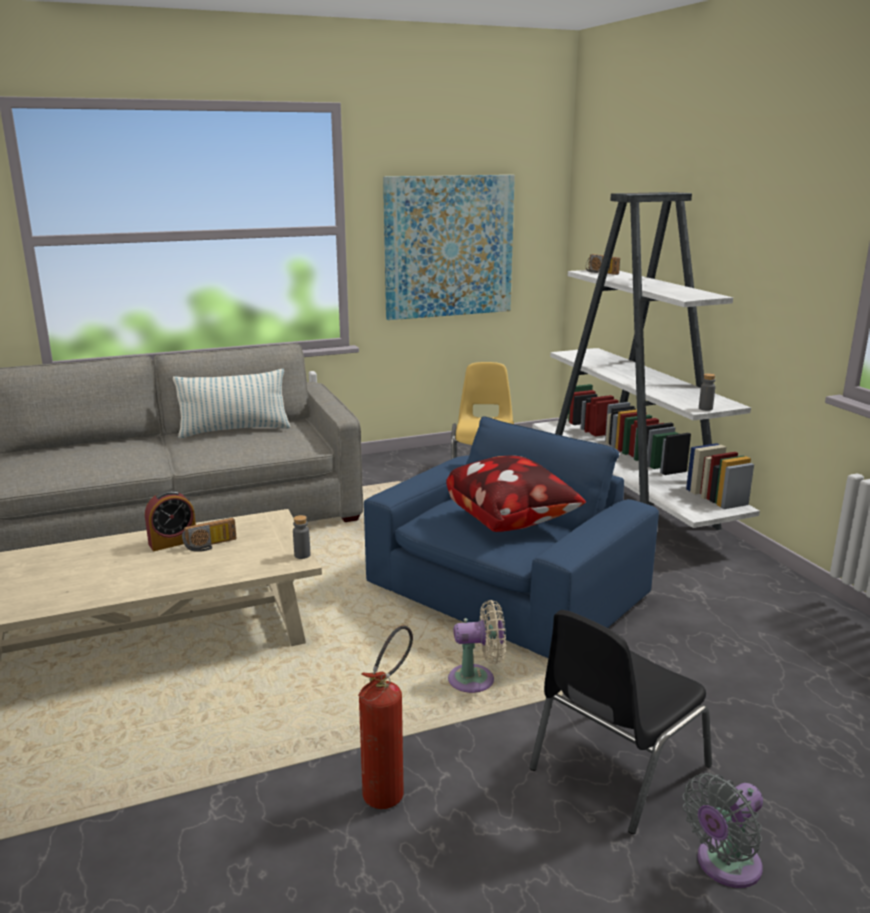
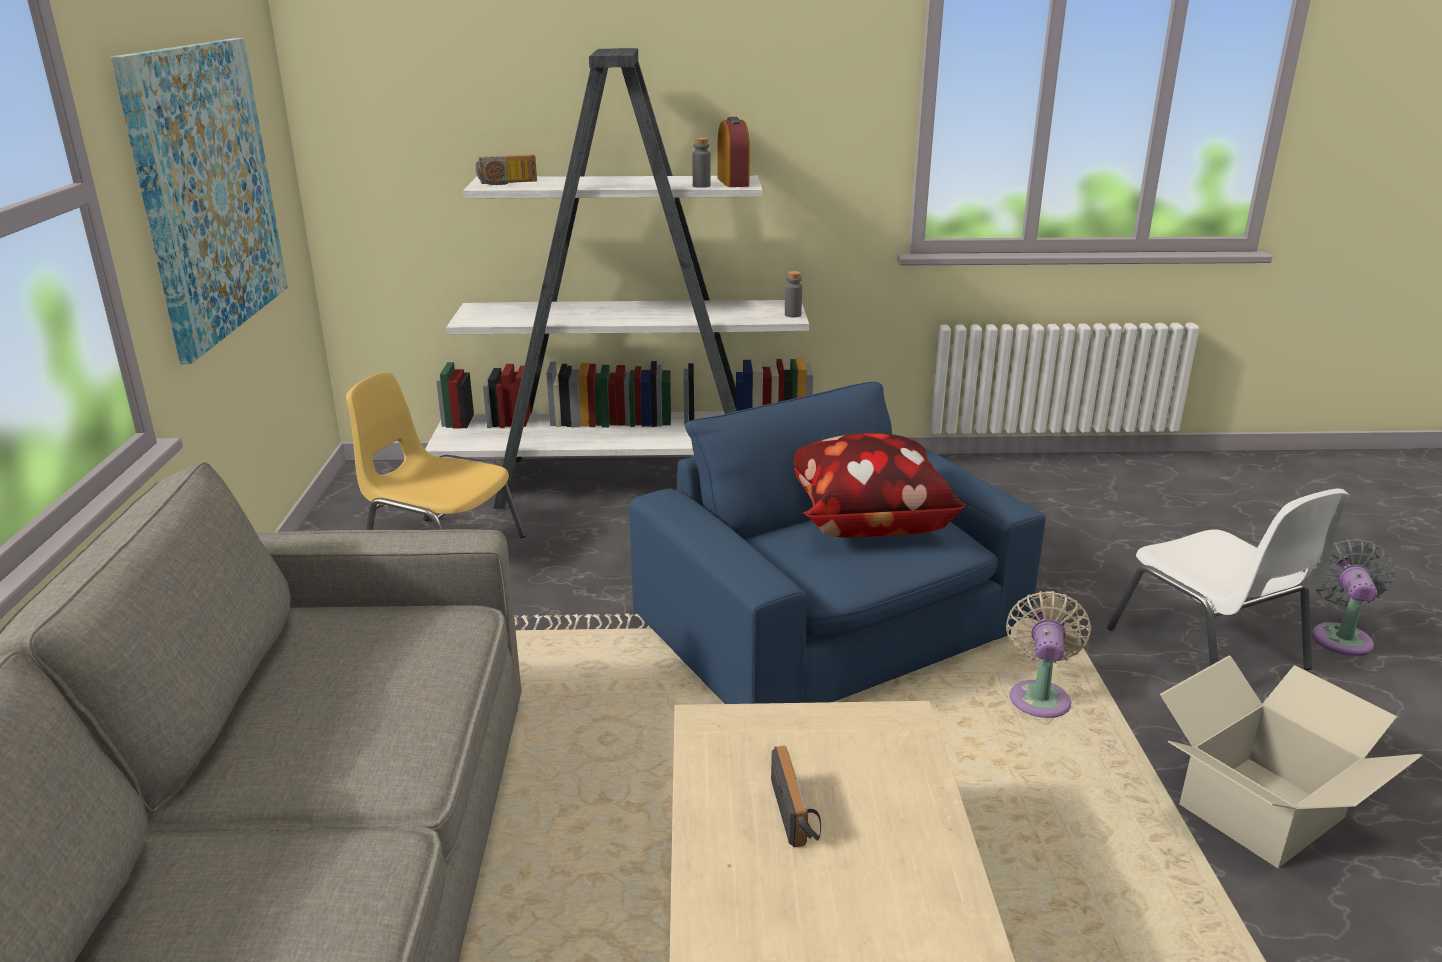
camera: 70 degrees left, 5 degrees up
alarm clock [145,490,196,551] -> alarm clock moved to [718,117,750,187]
pillow [173,369,291,438] -> none
grey bottle [293,515,310,559] -> grey bottle moved to [692,137,711,188]
fire extinguisher [358,625,413,809] -> cardboard box [1160,655,1422,868]
black chair [529,610,712,834] -> white chair [1107,488,1349,670]
grey fan [683,773,763,888] -> grey fan turned 150 degrees counterclockwise [1312,539,1395,656]

